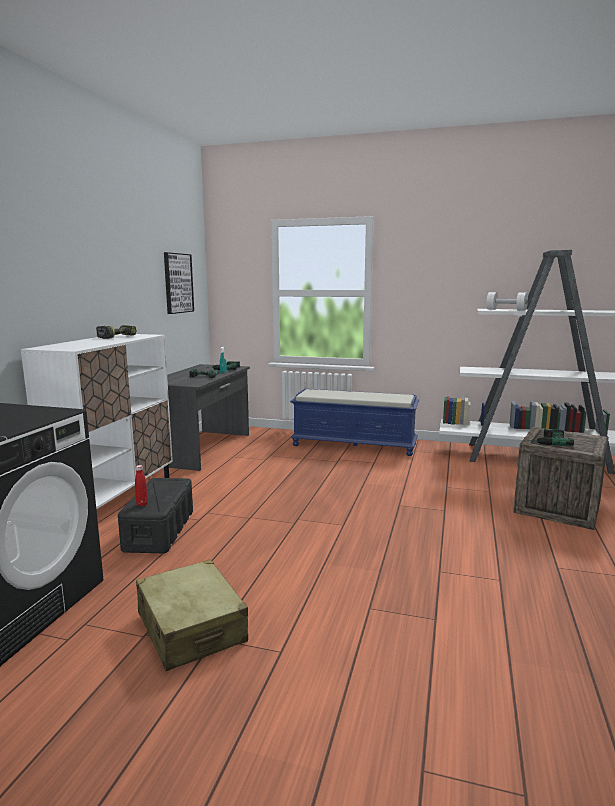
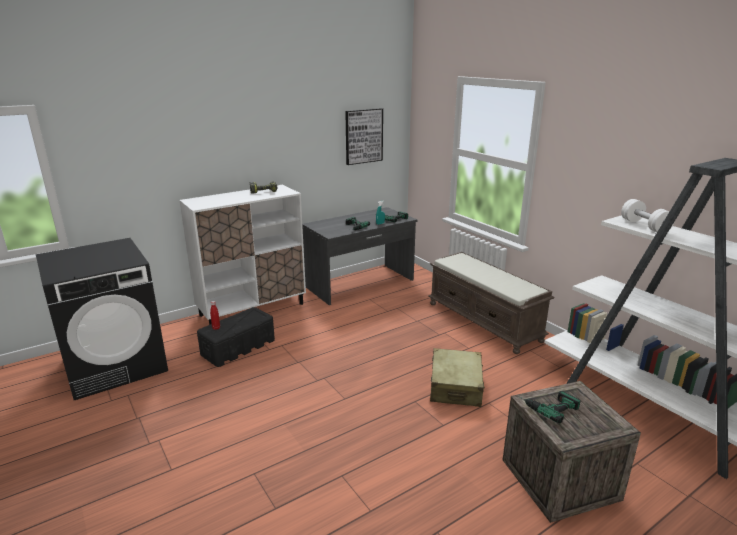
camera: 40 degrees right, 10 degrees up
beige suitcase [136,559,248,671] -> beige suitcase moved to [430,348,485,407]
blue bench [290,389,419,456] -> brown bench [428,252,555,354]

